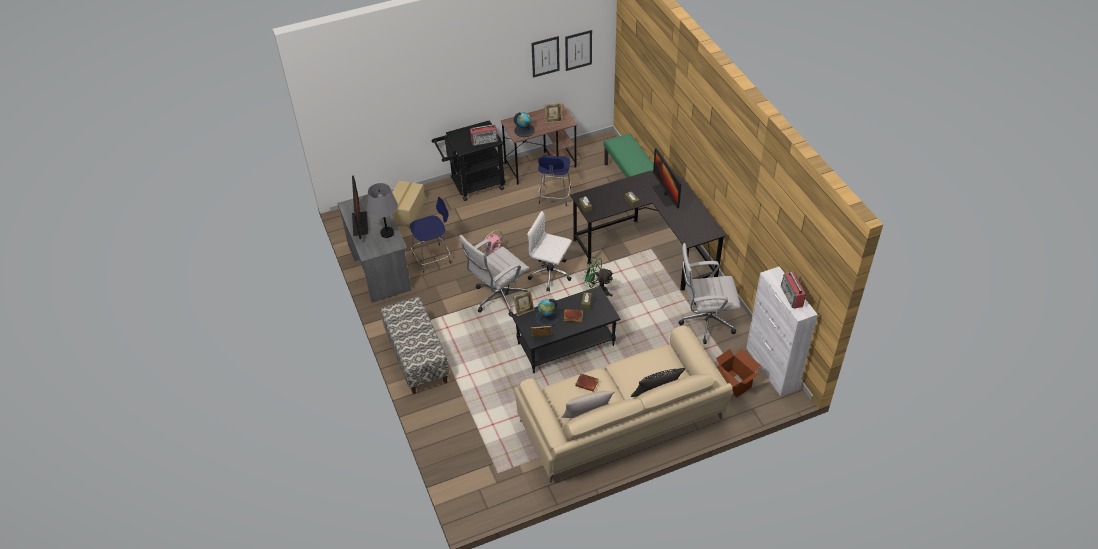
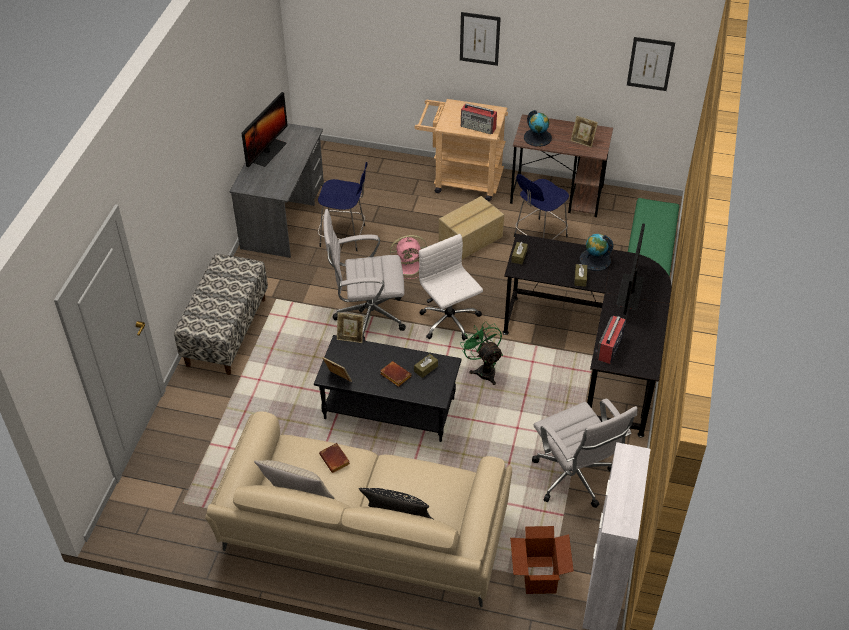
camera: 35 degrees right, 0 degrees up
grey table lamp [367,183,398,238] -> none
cardboard box [392,180,426,227] -> cardboard box moved to [439,196,504,260]
black cart [431,120,506,201] -> beige cart [415,99,508,201]
picture [532,36,560,78] -> picture moved to [460,12,501,66]
globe [535,299,559,327] -> globe moved to [580,234,613,271]
white office chair [678,243,740,344] -> white office chair turned 150 degrees counterclockwise [532,398,638,508]
radio [781,271,806,309] -> radio moved to [595,316,626,364]

